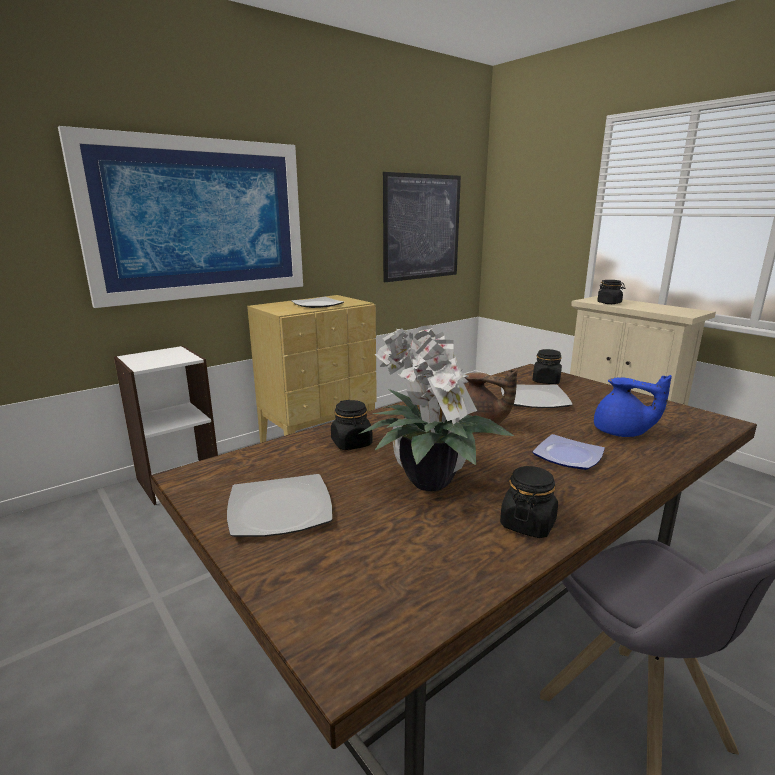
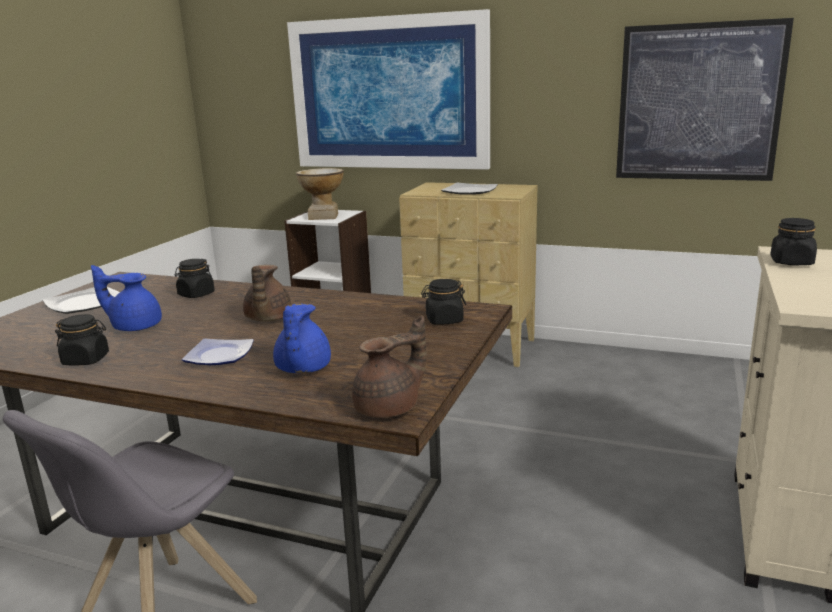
camera: 60 degrees right, 0 degrees up
potted plant [359,325,514,491] -> blue teapot [91,265,162,331]
plate [501,384,573,408] -> none
none -> vase [296,168,344,220]
none -> brown teapot [352,315,426,418]

